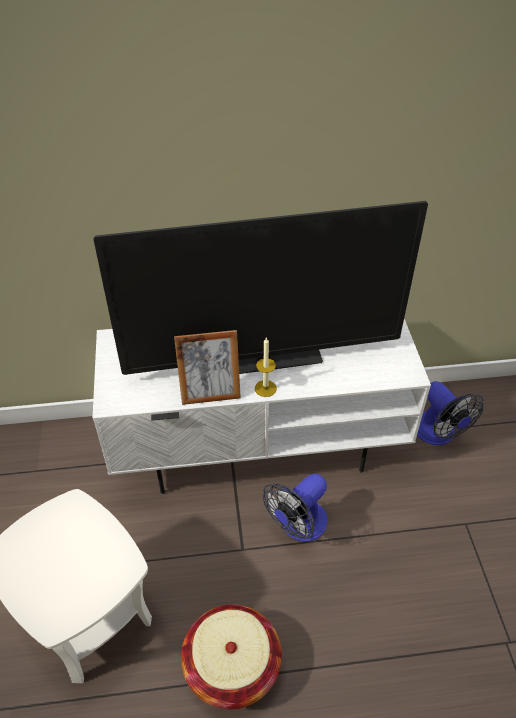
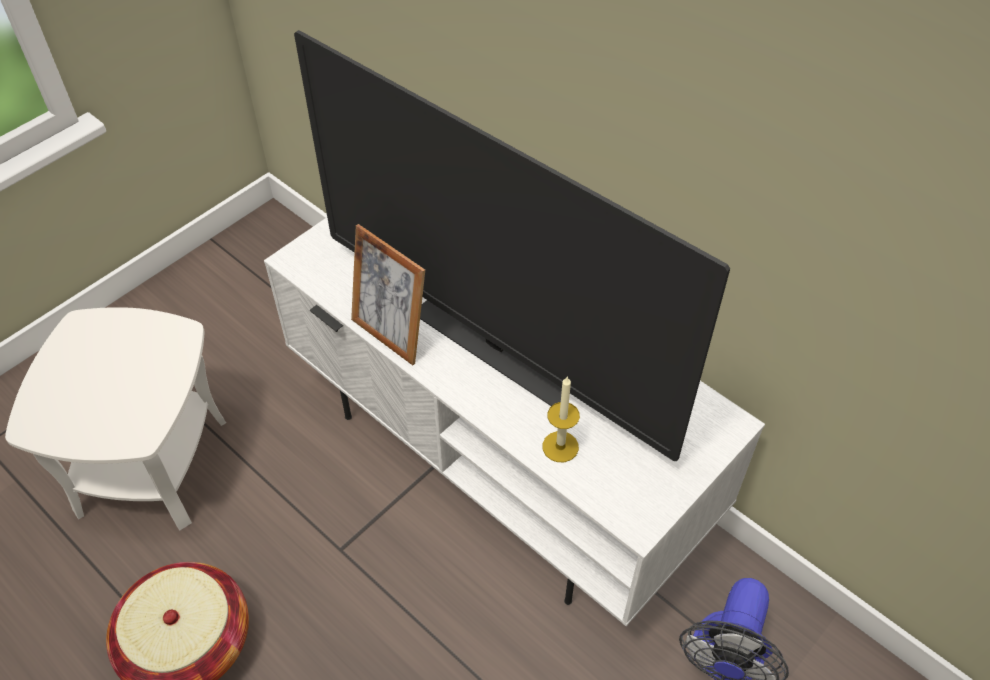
camera: 50 degrees right, 5 degrees up
candle [255,338,277,397] -> candle moved to [542,376,580,462]
fan [263,474,328,542] -> none

